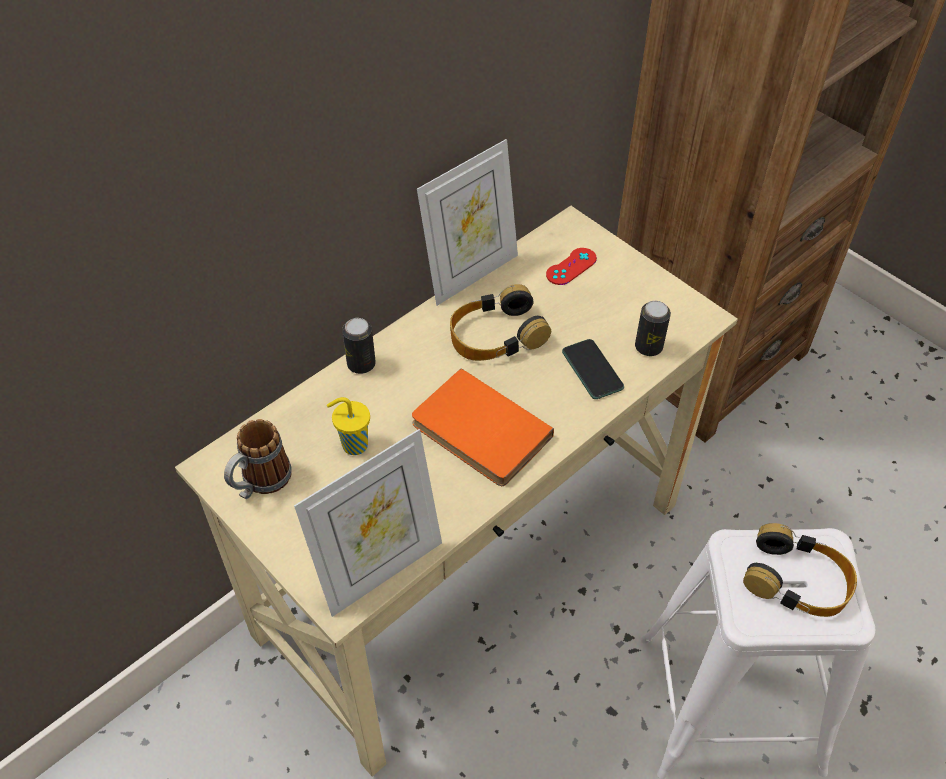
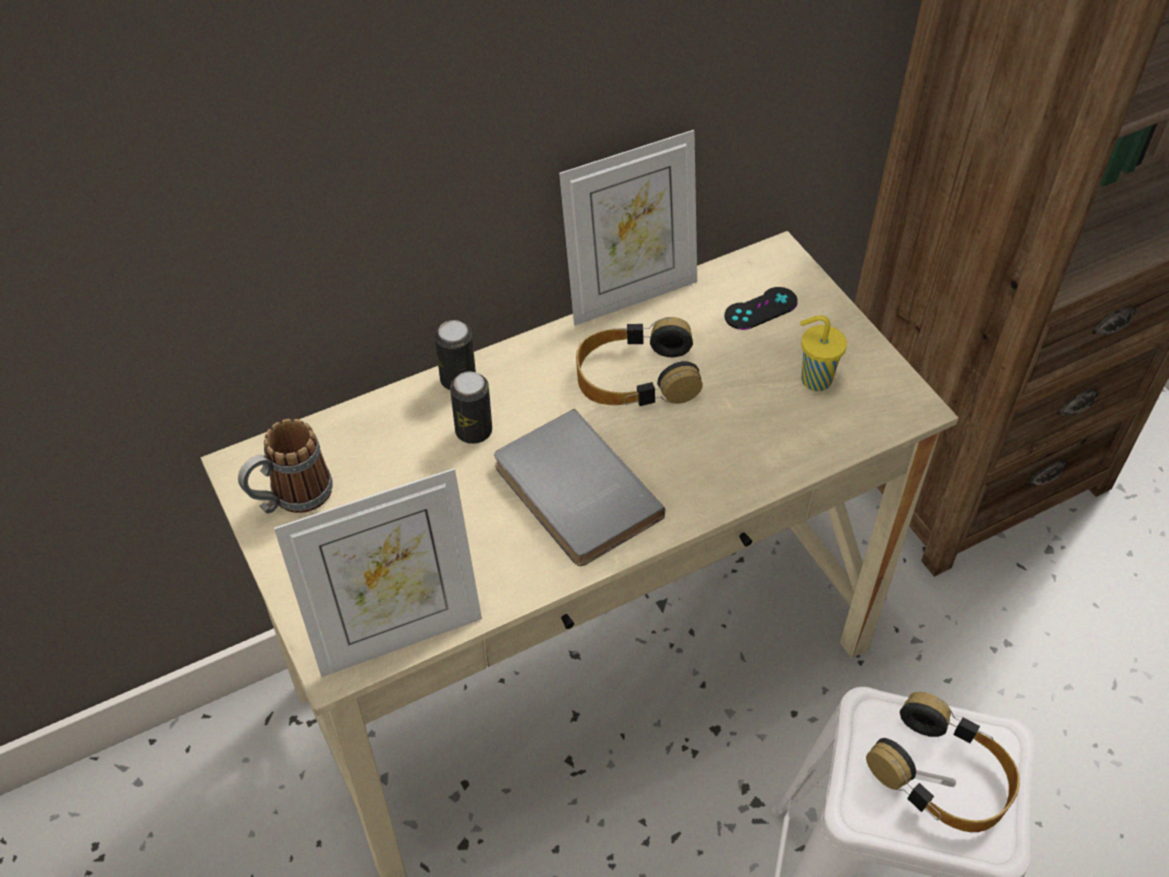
camera: 15 degrees right, 0 degrees up
yellow cup [327,397,370,455] -> yellow cup moved to [800,315,847,391]
orange book [412,368,554,486] -> grey book [494,409,665,566]
red game controller [546,248,597,285] -> black game controller [724,287,798,330]
phone [562,339,624,399] -> none
can [635,301,671,356] -> can moved to [450,372,492,444]

